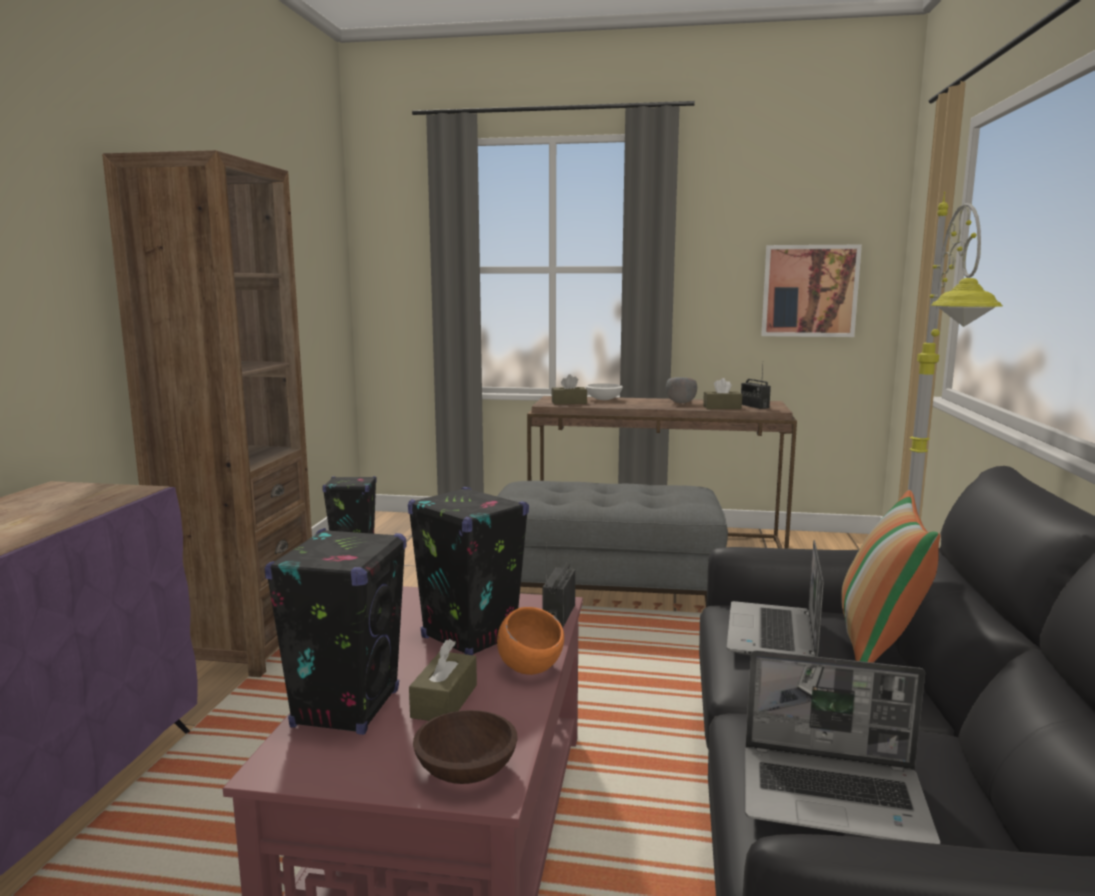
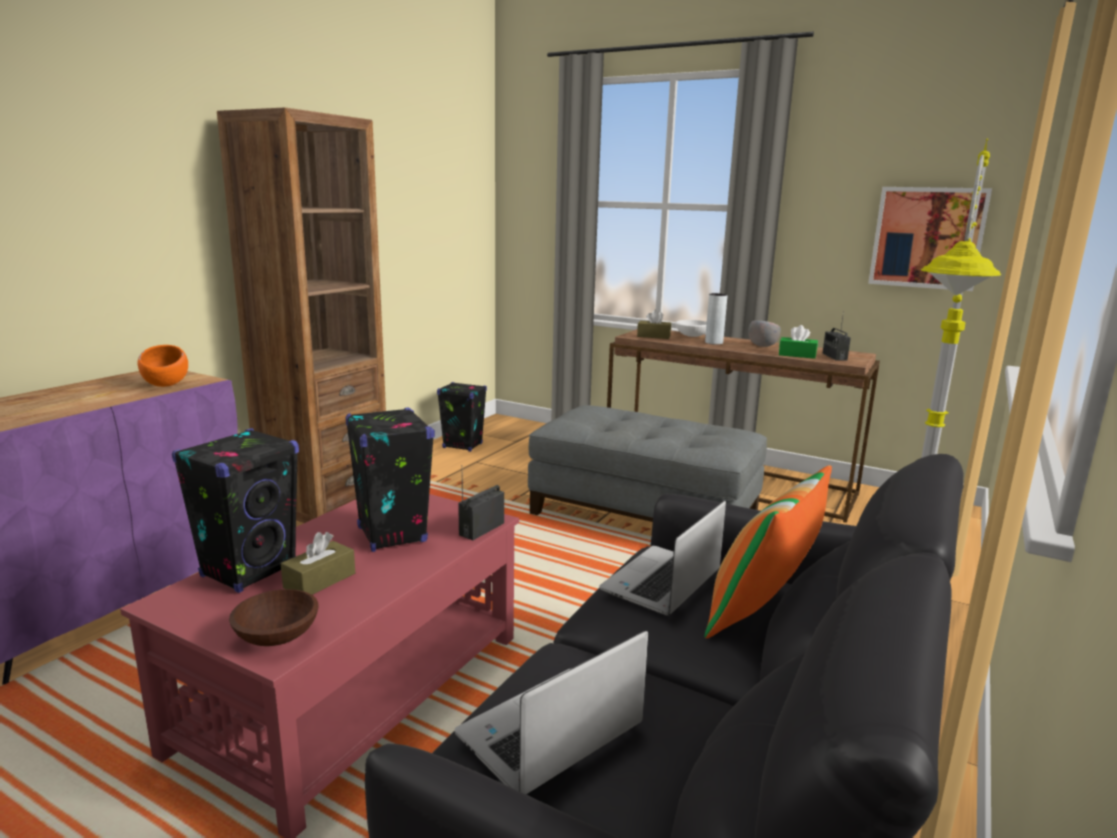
camera: 20 degrees right, 5 degrees up
orange bowl [497,607,564,675] -> orange bowl moved to [138,345,188,387]
brown tissue box [703,378,742,409] -> green tissue box [779,325,818,359]
laptop [745,650,940,844] -> laptop turned 105 degrees clockwise [455,631,648,794]
none -> grey vase [705,293,728,344]

